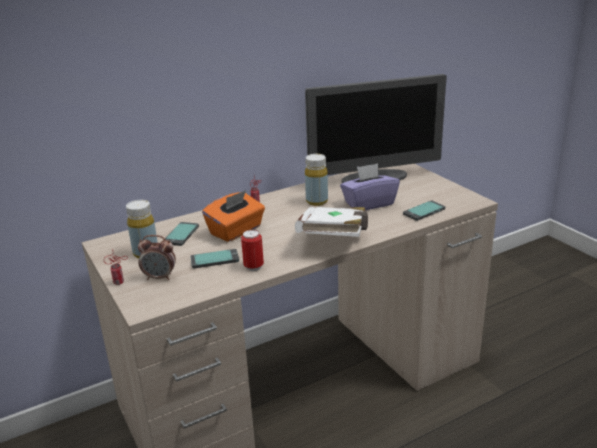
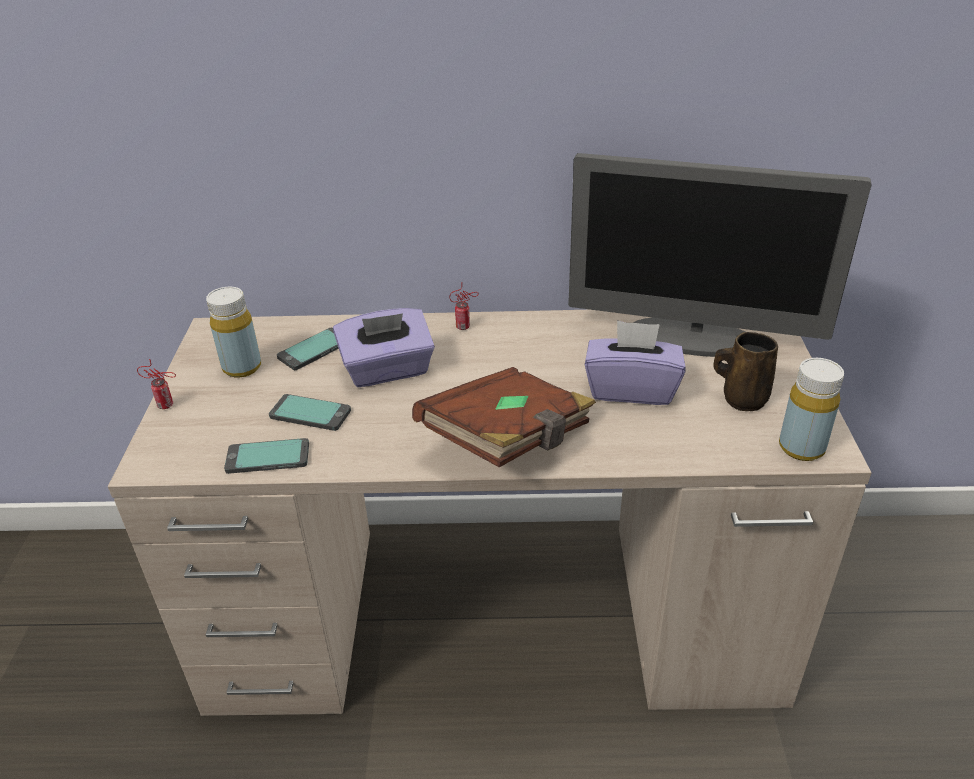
camera: 30 degrees right, 10 degrees up
alarm clock [138,235,176,280] -> none
orange tissue box [202,190,265,242] -> purple tissue box [333,308,435,387]
can [241,230,264,271] -> none
white book [295,207,368,237] -> brown book [412,367,596,467]
yellow bottle [305,154,328,206] -> yellow bottle moved to [779,358,844,461]
phone [403,201,445,221] -> phone moved to [224,438,309,474]
none -> brown mug [713,332,778,411]

